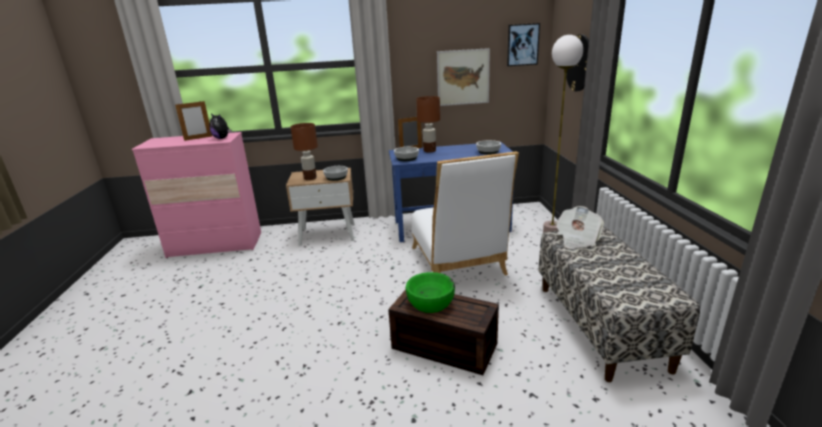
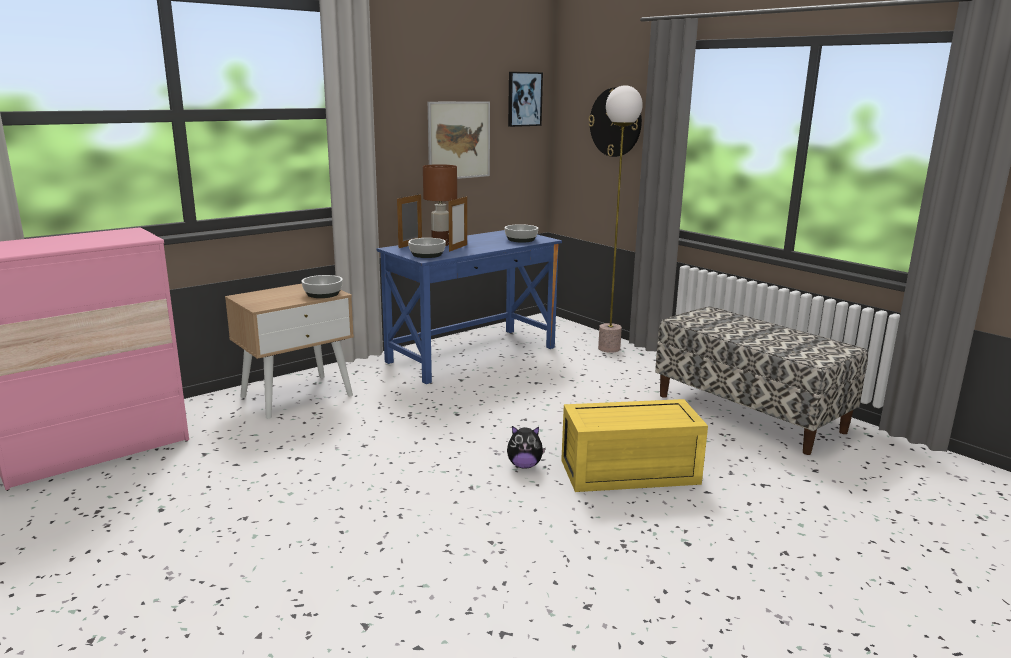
camera: 35 degrees left, 5 degrees down
picture frame [175,101,212,141] -> picture frame moved to [449,196,467,252]
plush toy [209,113,232,139] -> plush toy moved to [507,426,546,469]
brown table lamp [290,123,318,180] -> none
brown storage box [388,289,499,375] -> yellow storage box [561,399,708,492]
green bowl [406,272,455,313] -> none
white chair [412,151,519,275] -> none
newspaper [556,206,604,249] -> none

